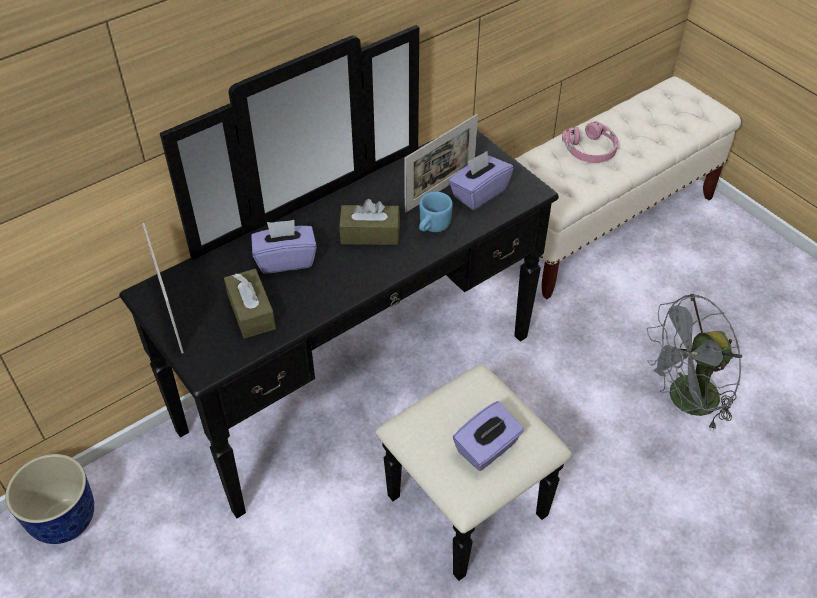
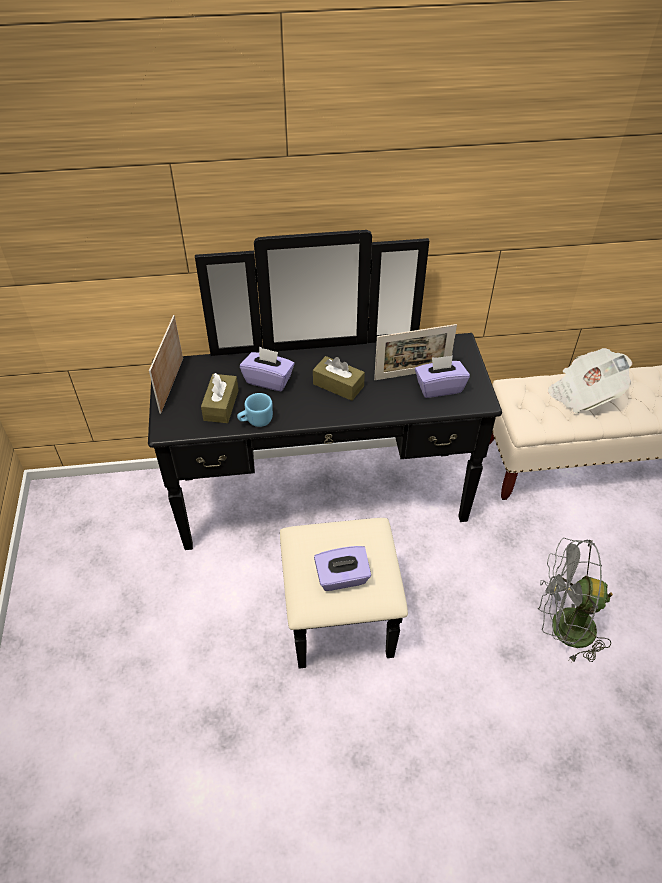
camera: 30 degrees right, 0 degrees up
planter [5,454,94,544] -> none
blue mug [419,192,453,232] -> blue mug moved to [237,393,273,427]
pink headphones [562,121,618,163] -> newspaper [548,348,632,413]

